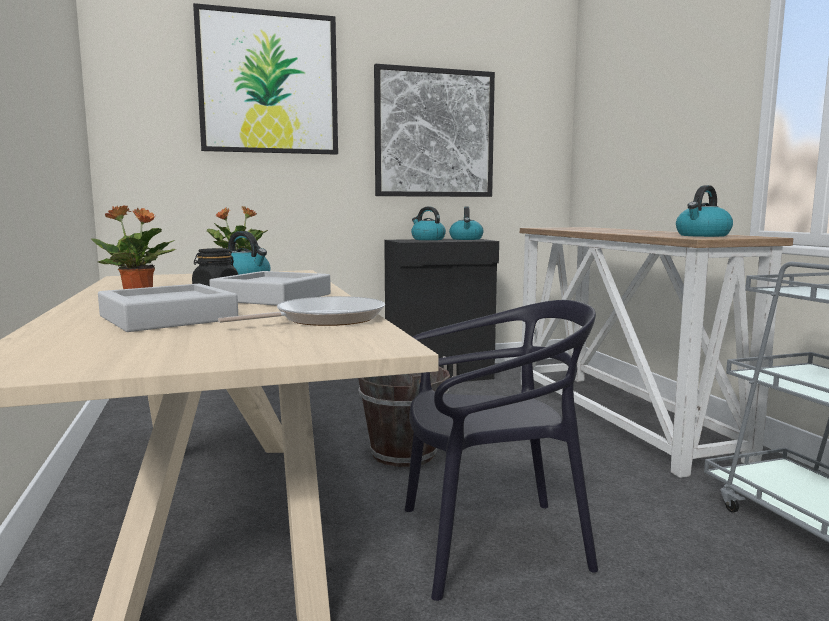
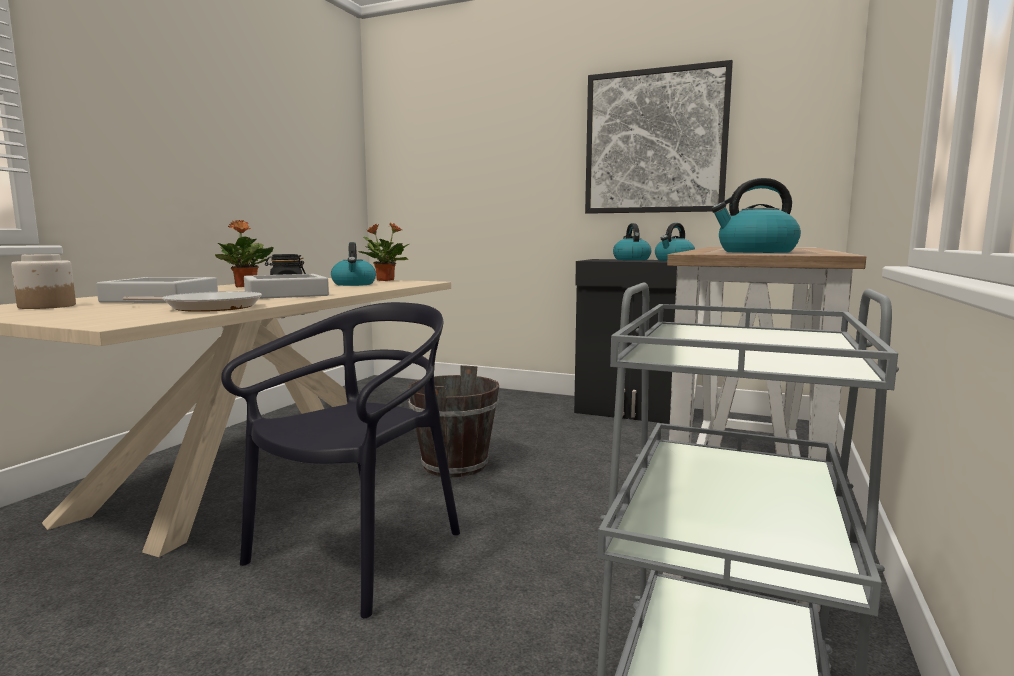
camera: 40 degrees right, 0 degrees up
picture [193,3,338,155] -> none
black chair [405,300,598,601] -> black chair turned 90 degrees counterclockwise [221,302,460,618]
none -> jar [11,254,76,309]

